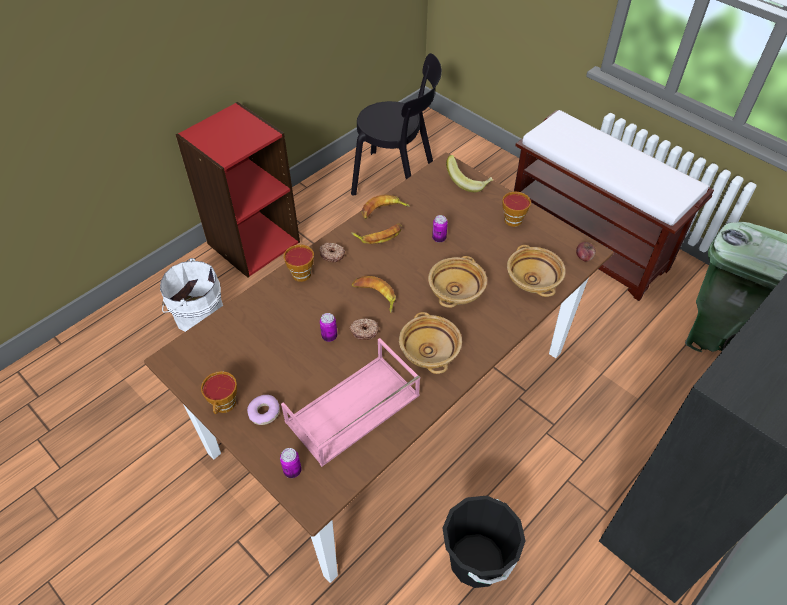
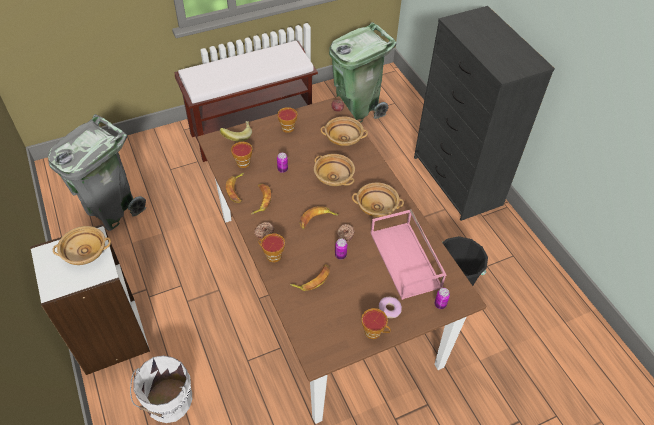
camera: 70 degrees left, 0 degrees up
red bookcase [176,102,300,278] -> white bookcase [30,224,150,375]
black chair [351,53,442,196] -> grey trash can [48,114,146,231]
none -> beige bowl [52,226,111,265]
none -> cup [231,142,253,168]
none -> banana [290,265,330,291]

